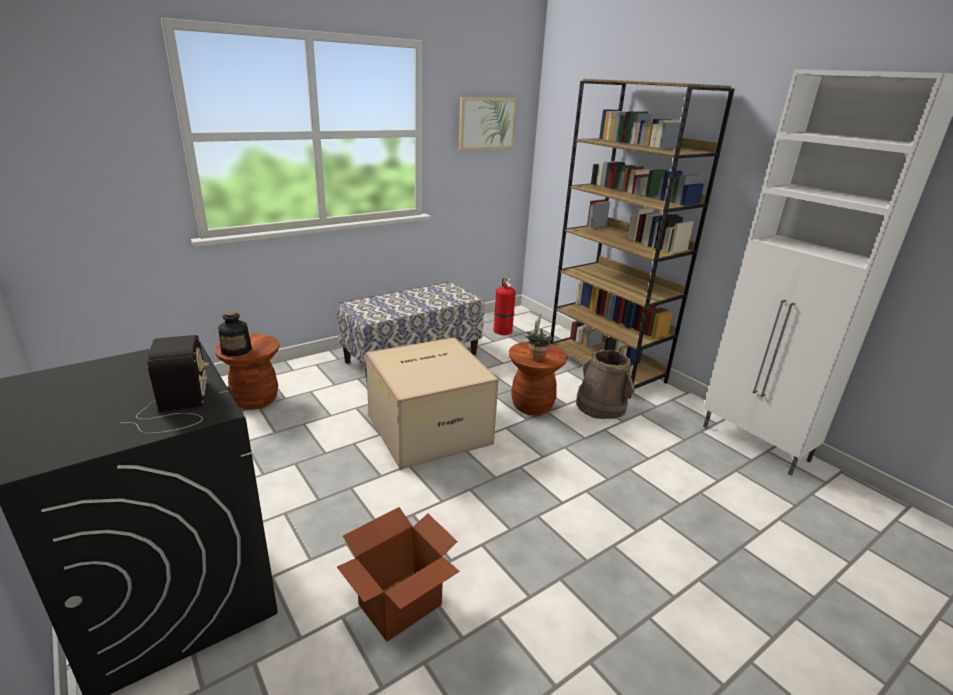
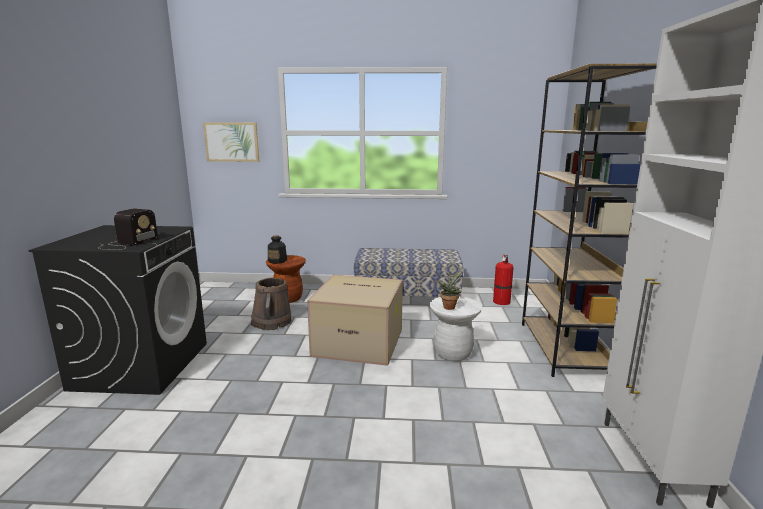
camera: 40 degrees right, 10 degrees down
cardboard box [337,507,460,642] -> none
picture [459,97,517,151] -> picture moved to [203,122,259,162]
brown stool [509,341,568,415] -> white stool [430,296,482,361]
brown bucket [576,349,635,419] -> brown bucket moved to [251,278,292,330]

